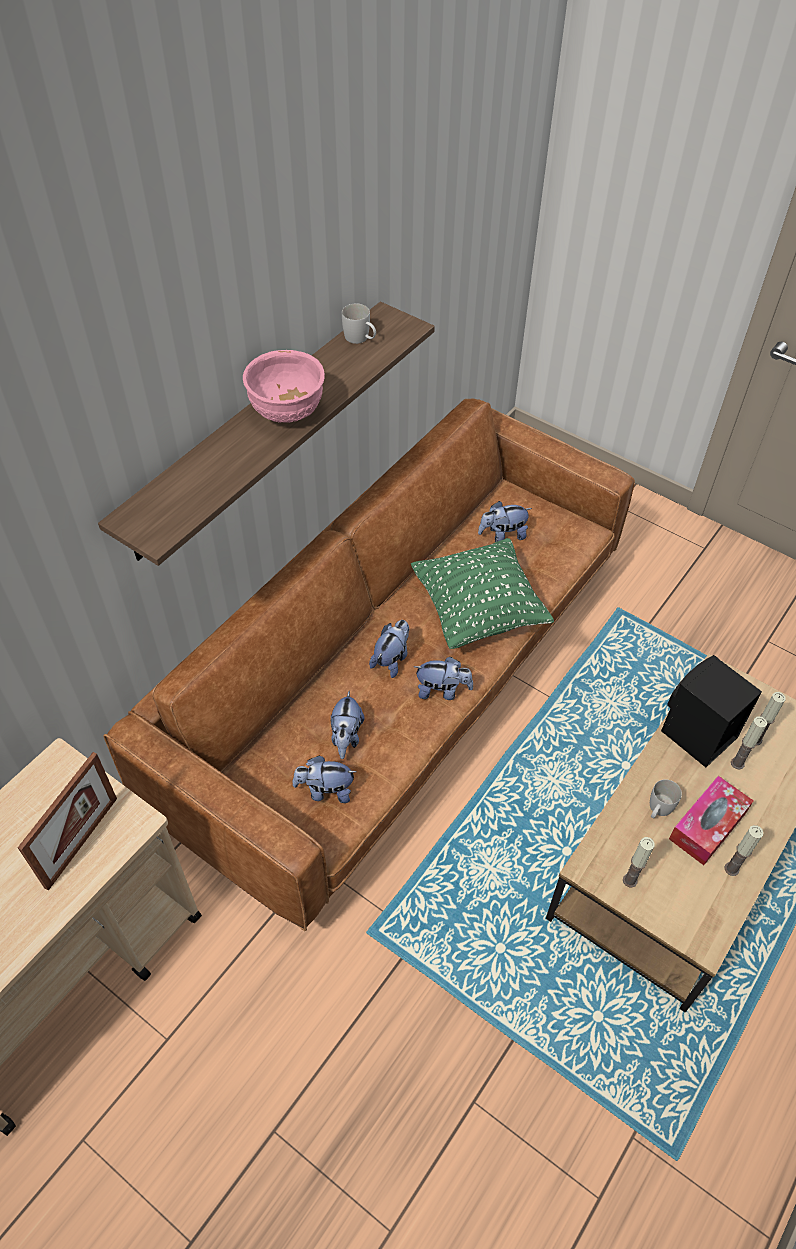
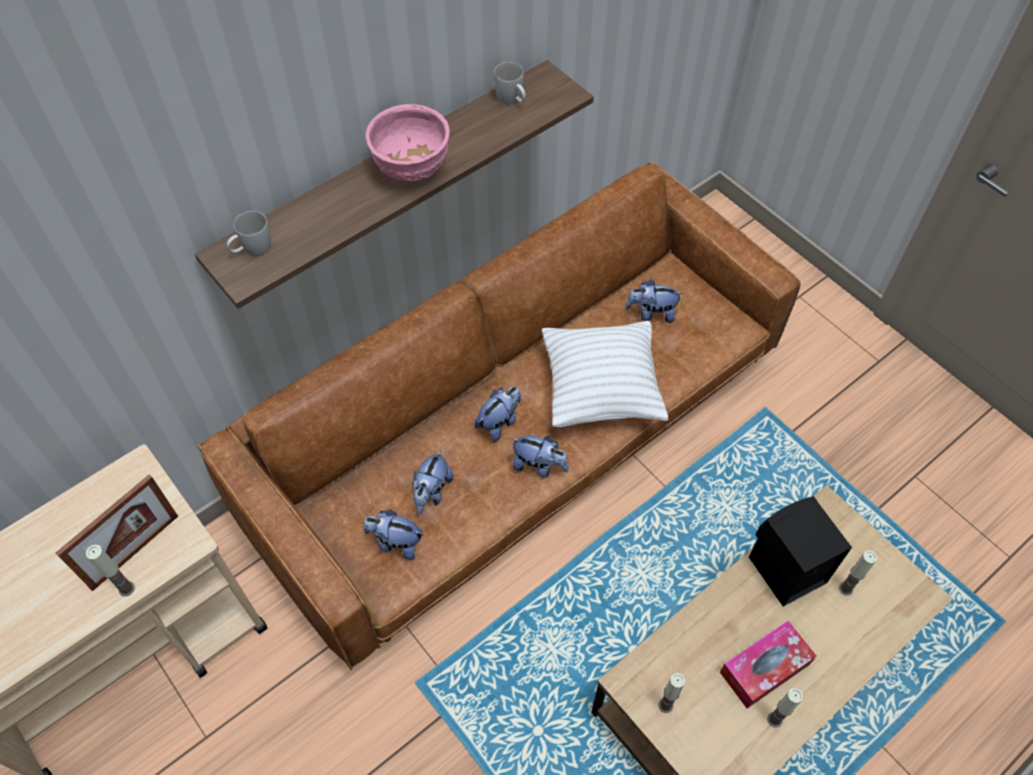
camera: 15 degrees right, 5 degrees up
green pillow [411,538,554,649] -> white pillow [542,321,669,427]
white mug [650,779,682,819] -> white mug moved to [227,211,271,256]
candle [731,716,767,770] -> candle moved to [86,545,135,596]

